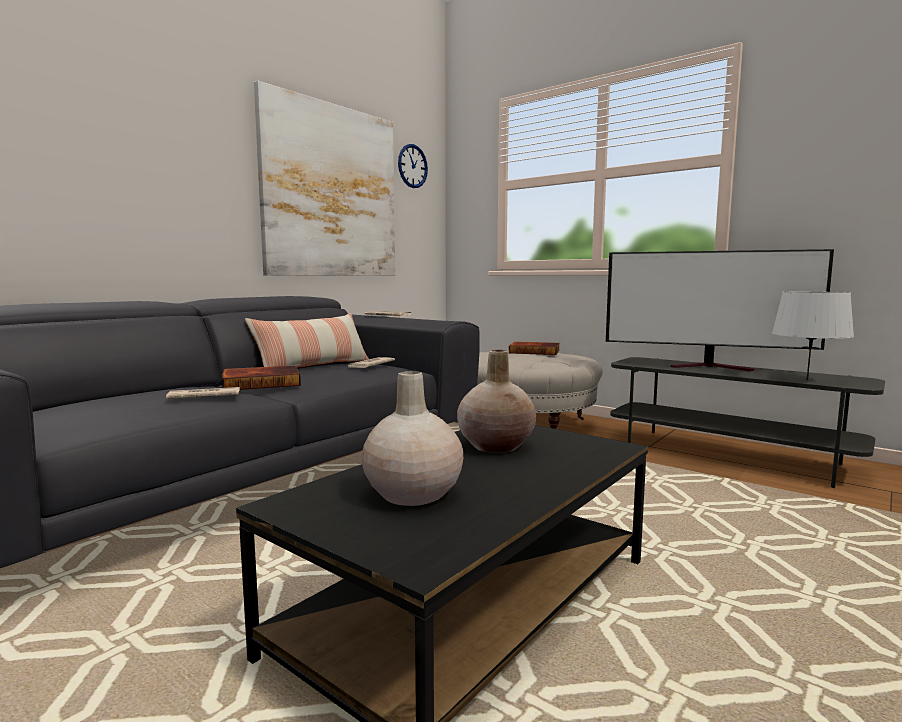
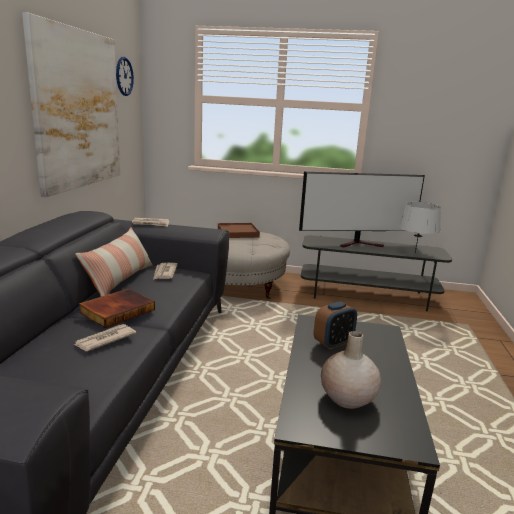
camera: 30 degrees left, 10 degrees up
beige vase [457,350,536,453] -> alarm clock [314,301,357,349]
book [509,341,560,355] -> brown tray [218,223,260,238]

